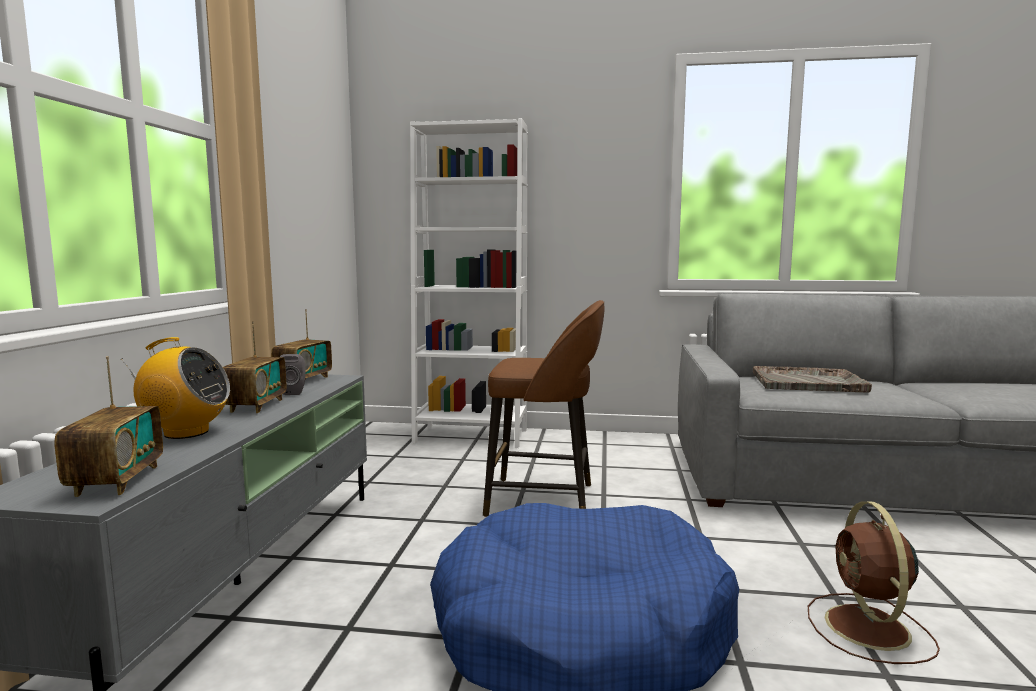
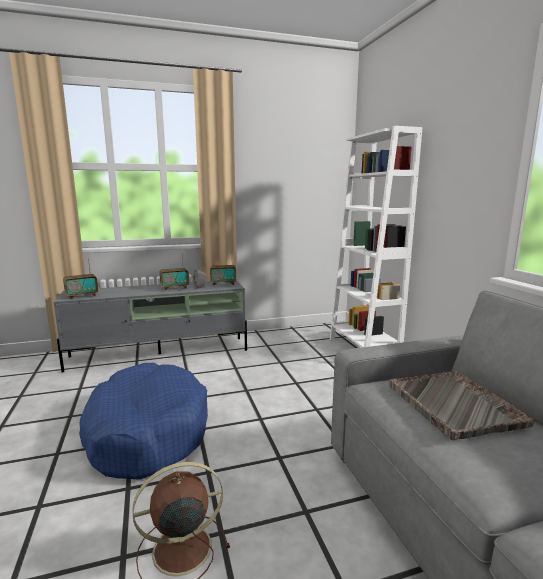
camera: 65 degrees right, 5 degrees up
radio [120,337,230,439] -> none
brown stool [483,300,604,517] -> none

